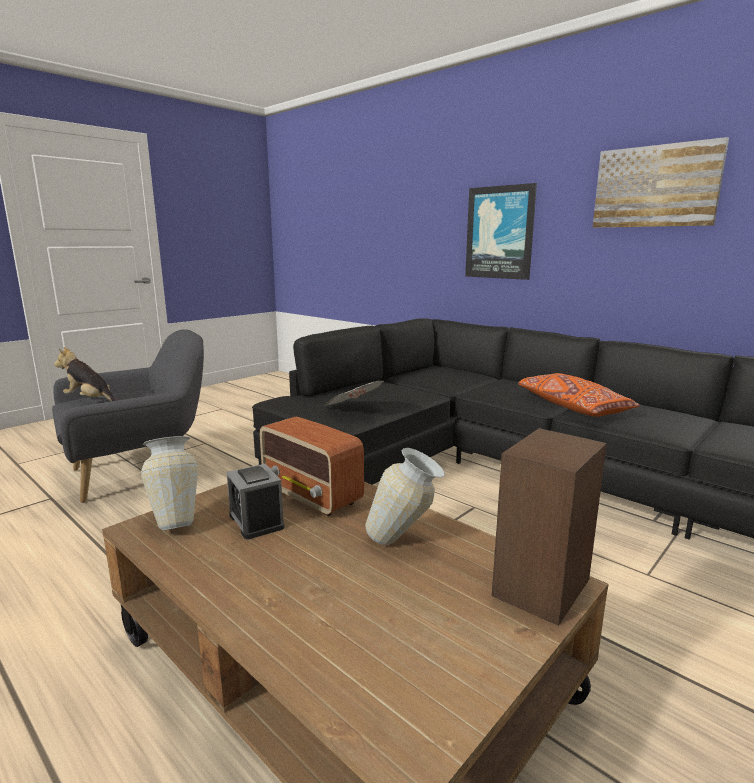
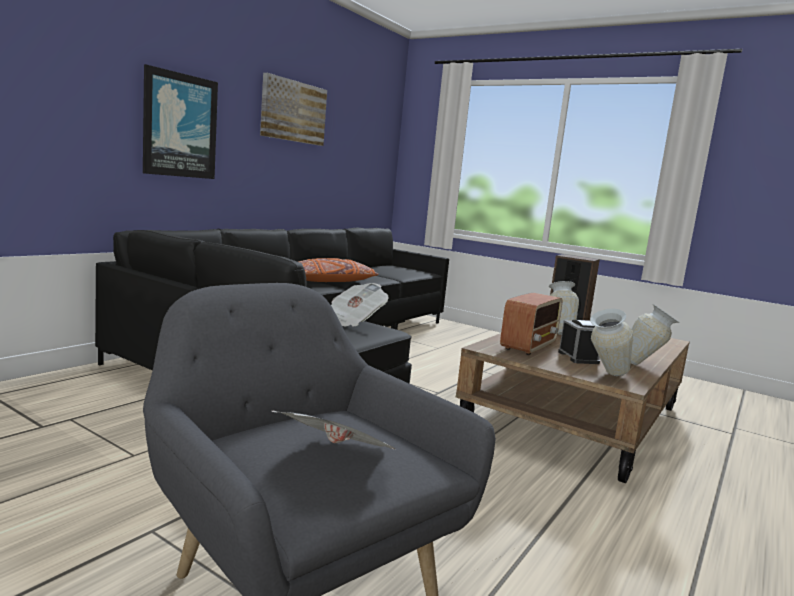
camera: 100 degrees left, 5 degrees down
plush toy [54,347,119,401] -> newspaper [271,411,395,450]
alarm clock [226,464,284,539] -> alarm clock turned 60 degrees counterclockwise [558,320,600,364]
none -> vase [631,304,680,365]

